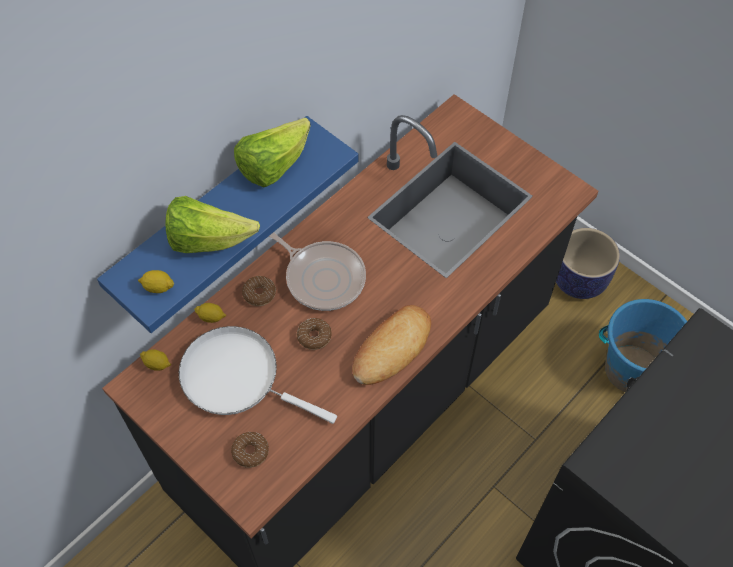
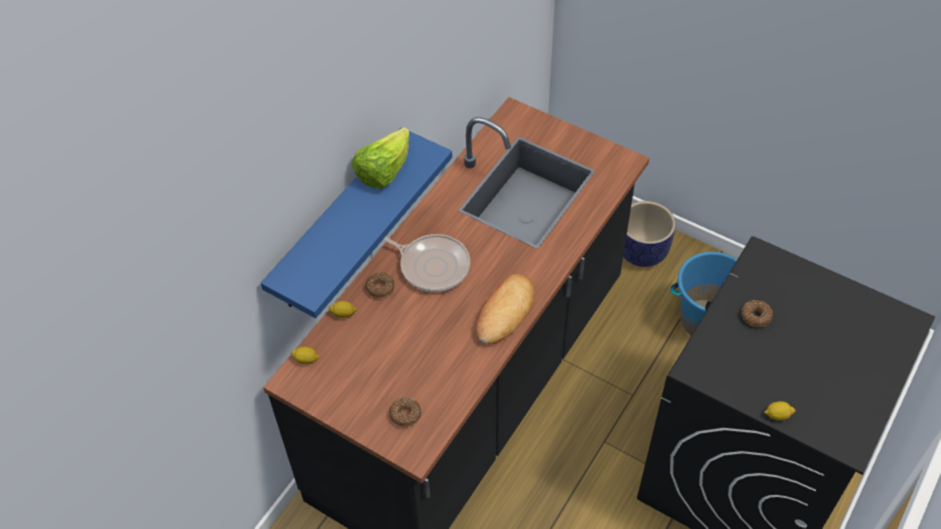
camera: 10 degrees left, 5 degrees down
lemon [138,270,174,293] -> lemon moved to [764,401,796,420]
lettuce [166,196,260,253] -> none
white frying pan [179,326,337,424] -> none
donut [297,318,332,350] -> donut moved to [741,300,773,327]

